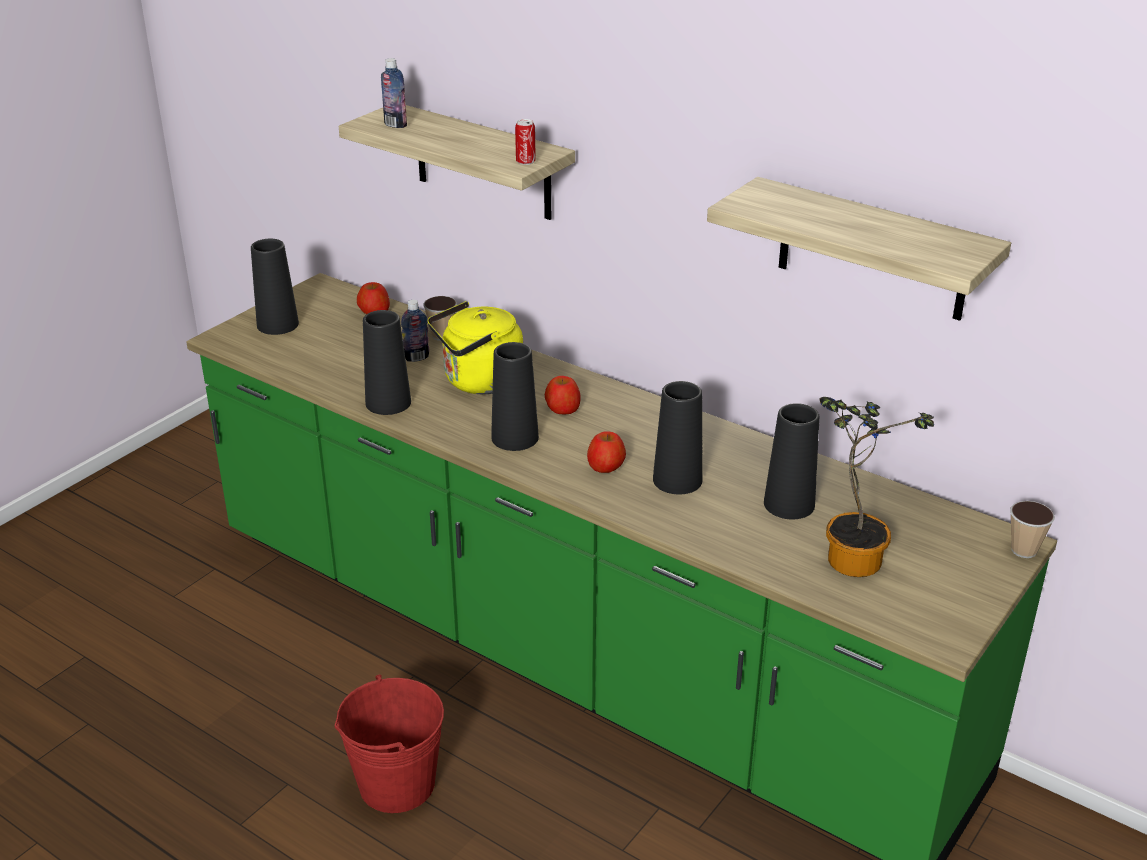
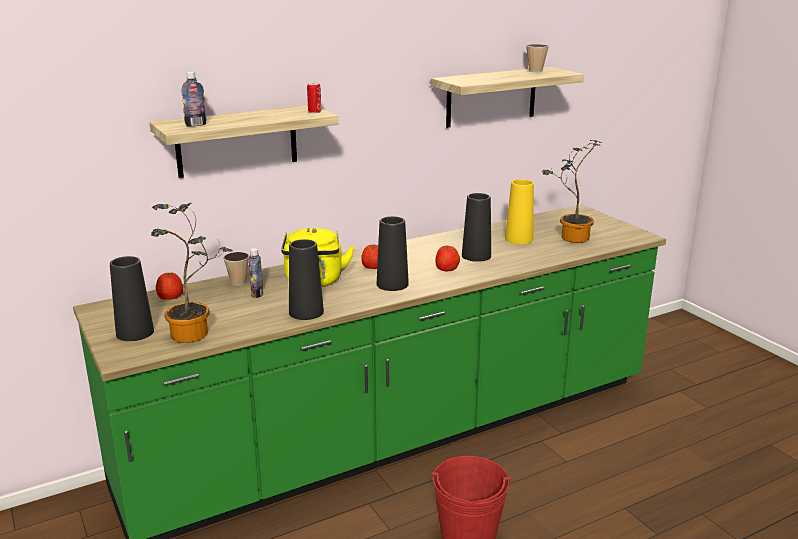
camera: 65 degrees left, 10 degrees down
black vase [764,403,819,519] -> yellow vase [505,179,534,244]
cup [1010,501,1055,558] -> cup moved to [526,44,549,72]
none -> potted plant [151,203,233,343]

